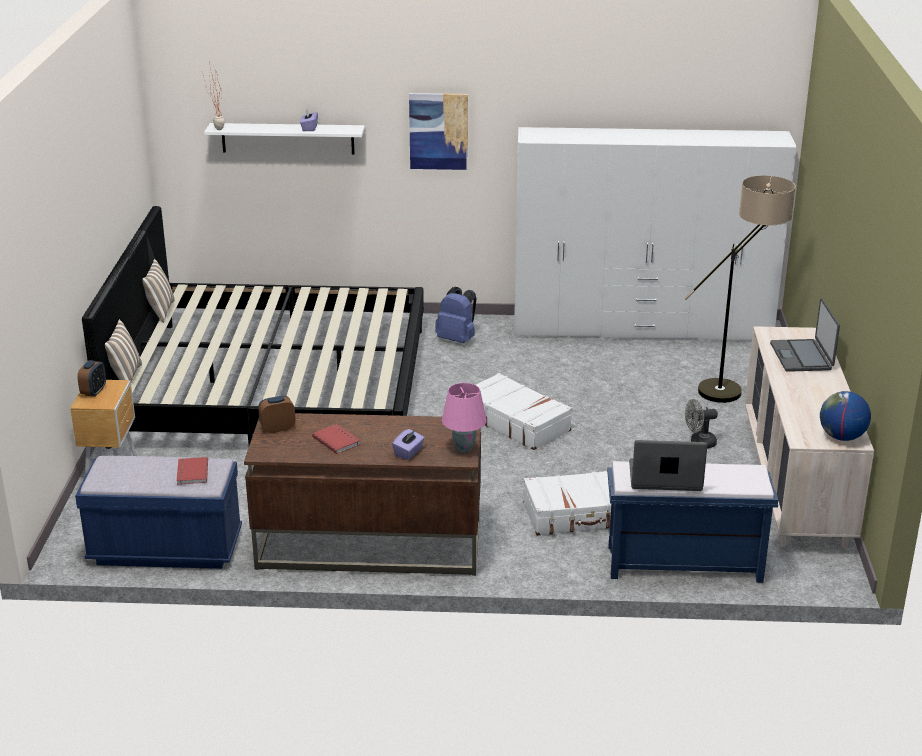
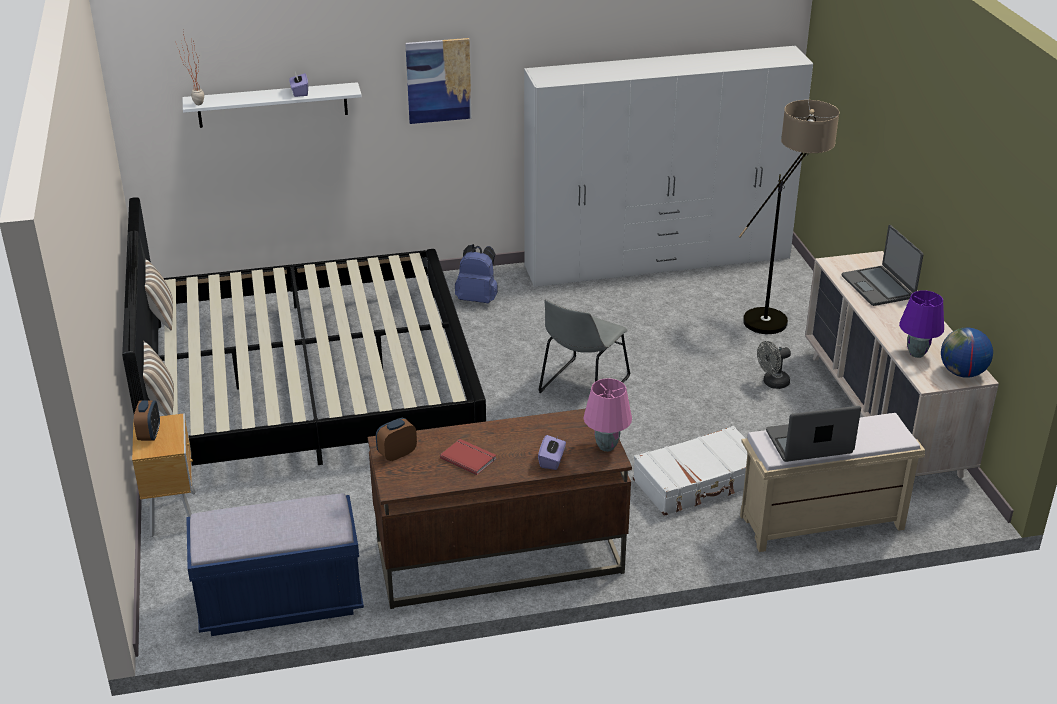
camera: 15 degrees left, 5 degrees up
red book [177,457,208,485] -> none
white suitcase [476,373,572,450] -> grey chair [538,300,630,393]
blue bench [607,461,778,583] -> beige bench [740,413,925,552]
none -> purple table lamp [899,290,944,358]

